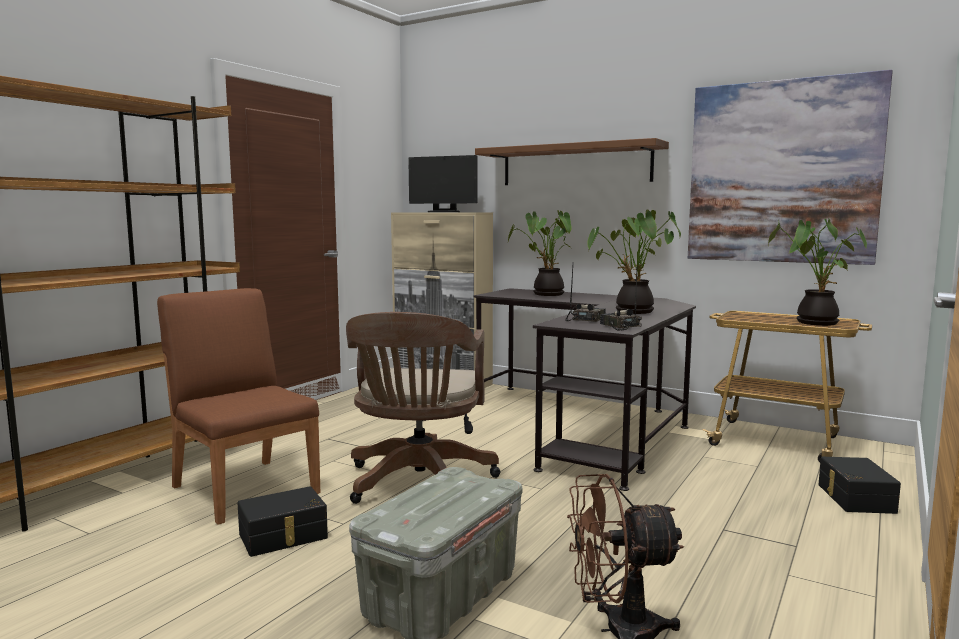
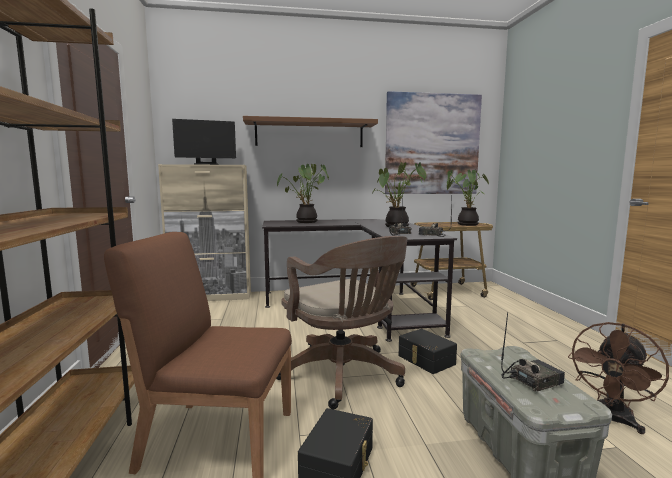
camera: 40 degrees left, 0 degrees up
black storage box [819,457,901,514] -> black storage box moved to [399,329,457,374]
none -> radio [501,312,565,392]

